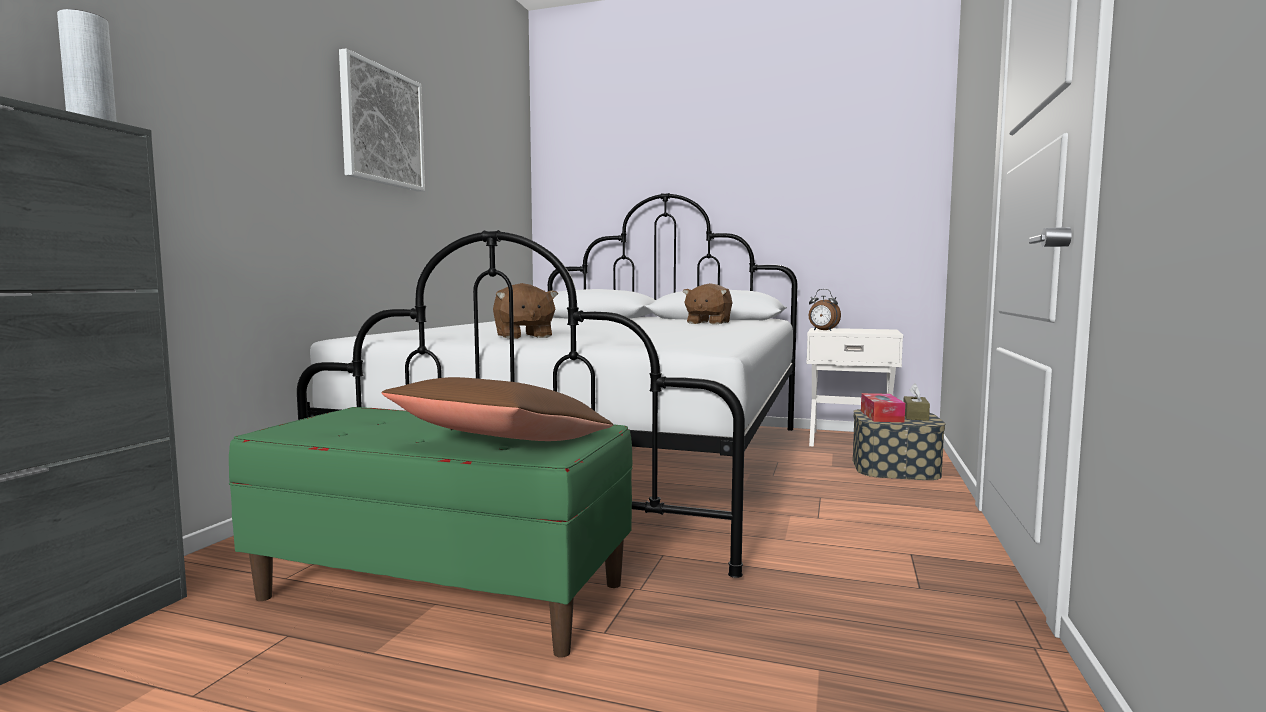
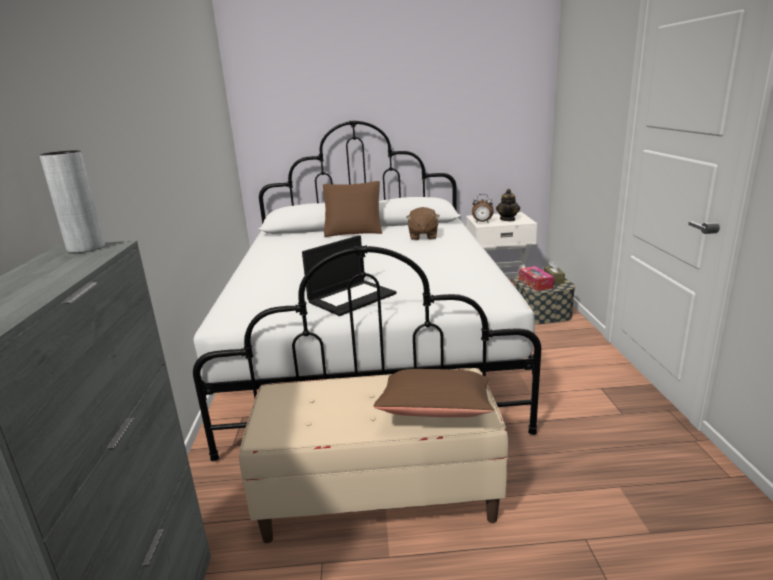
camera: 20 degrees left, 15 degrees up
green bench [229,407,632,658] -> beige bench [239,368,508,543]
picture [339,48,425,192] -> none
brown plush toy [493,283,558,339] -> laptop [302,235,397,316]
none -> brown pillow [323,181,382,237]
none -> teapot [496,189,520,221]

